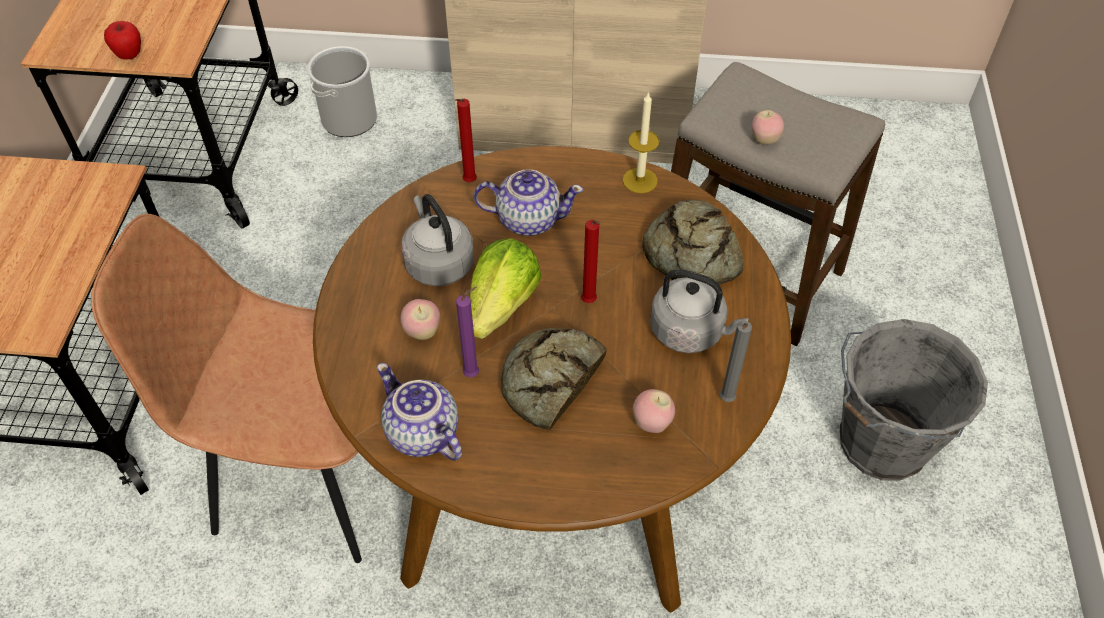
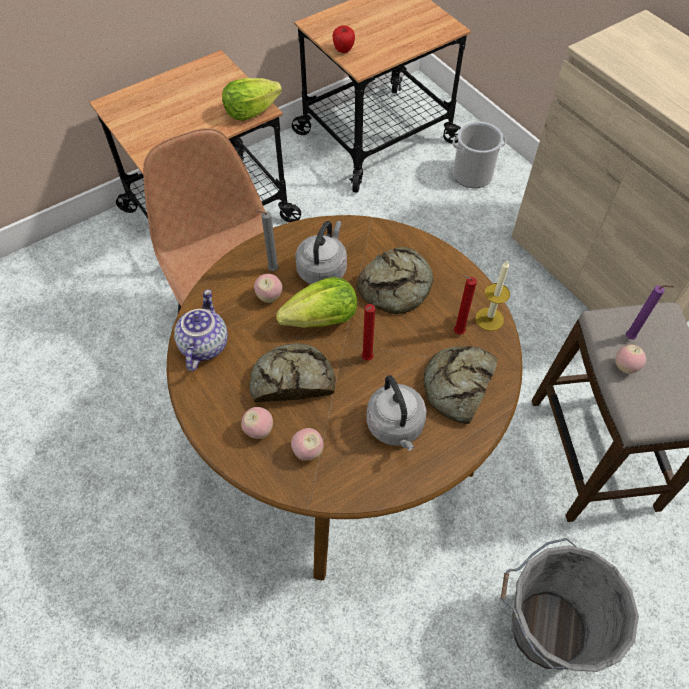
camera: 50 degrees right, 5 degrees up
red candle [455,99,477,182] -> red candle moved to [454,275,477,335]
purple candle [456,287,479,377] -> purple candle moved to [626,285,674,340]
teapot [474,169,584,236] -> bread [356,247,434,314]
grey candle [720,320,752,402] -> grey candle moved to [255,210,279,271]
none -> lettuce [222,78,282,121]
none -> apple [241,407,273,439]

